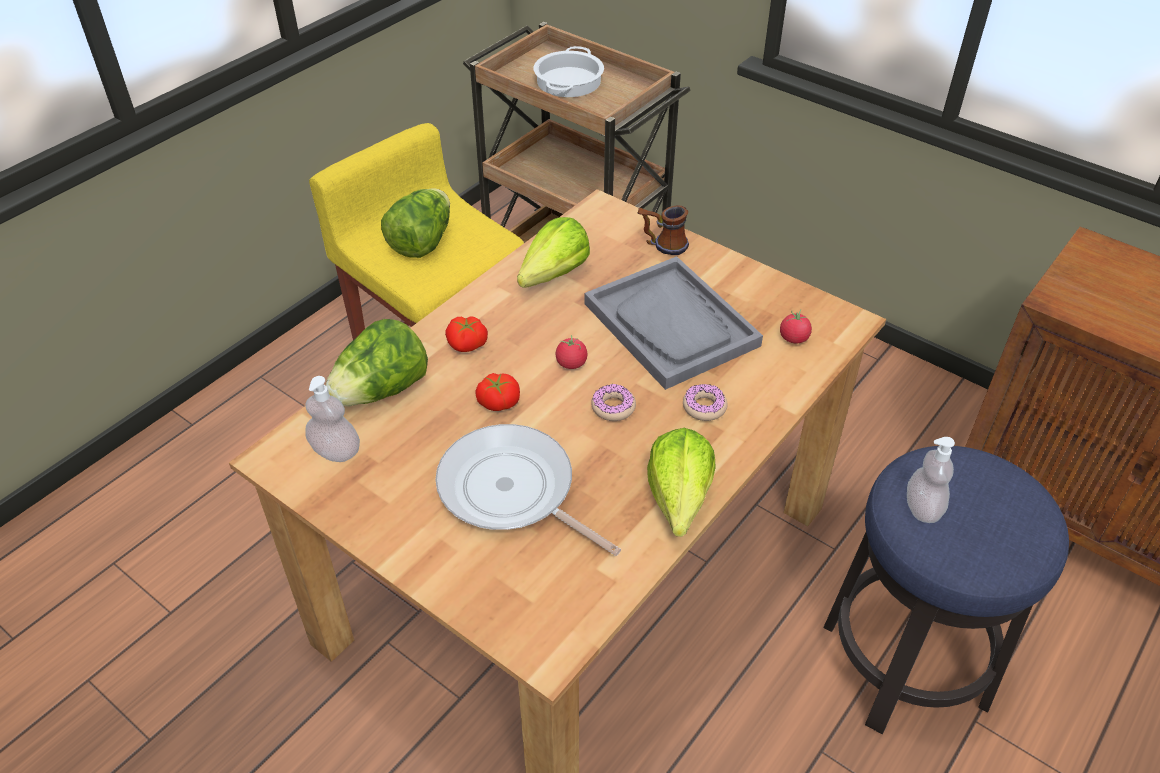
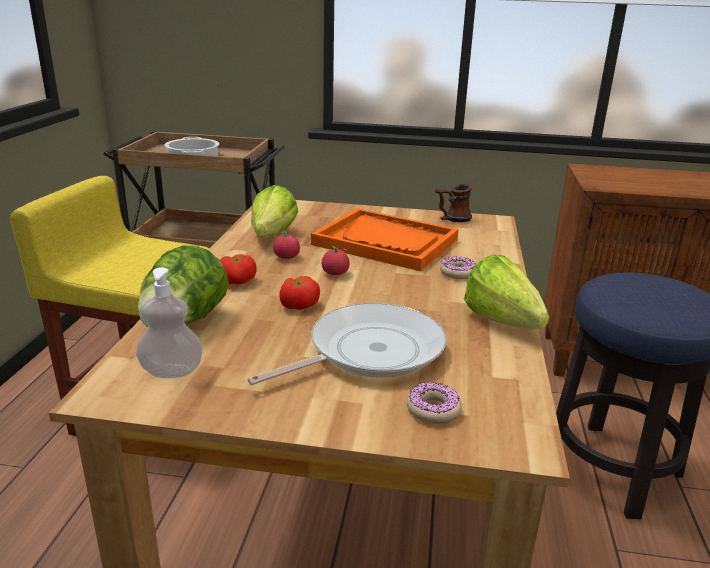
camera: 30 degrees left, 20 degrees down
lettuce [381,188,450,258] -> none
frying pan [435,424,621,556] -> frying pan turned 135 degrees clockwise [247,303,447,385]
grey tray [584,256,763,390] -> orange tray [311,208,459,271]
donut [591,384,636,421] -> donut moved to [407,382,462,424]
mug [638,205,689,255] -> mug moved to [435,183,473,222]
tomato [780,310,812,344] -> tomato moved to [273,230,300,259]
soap dispenser [907,437,955,523] -> none

